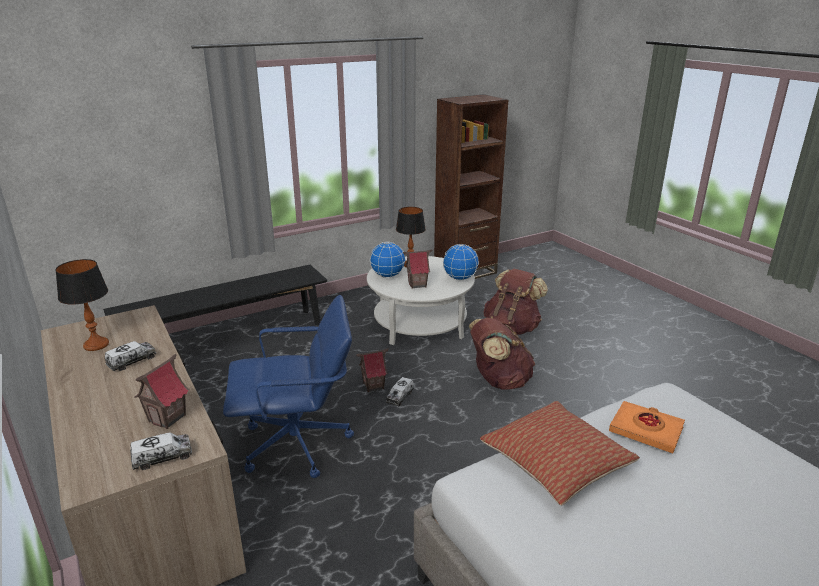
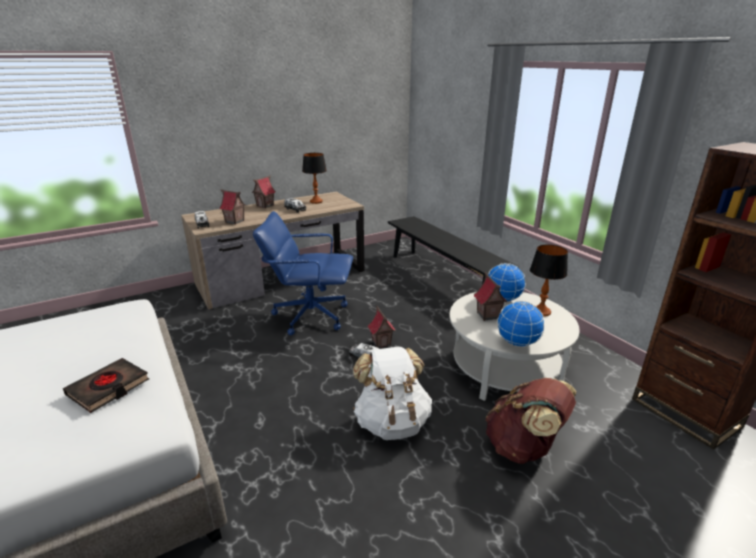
camera: 90 degrees right, 0 degrees up
blue office chair [223,295,354,478] -> blue office chair turned 105 degrees clockwise [253,211,353,335]
brown backpack [469,318,536,390] -> white backpack [353,347,432,440]
pillow [480,401,640,506] -> none
orange book [609,401,685,453] -> black book [63,358,149,413]
none -> toy house [252,175,276,208]

